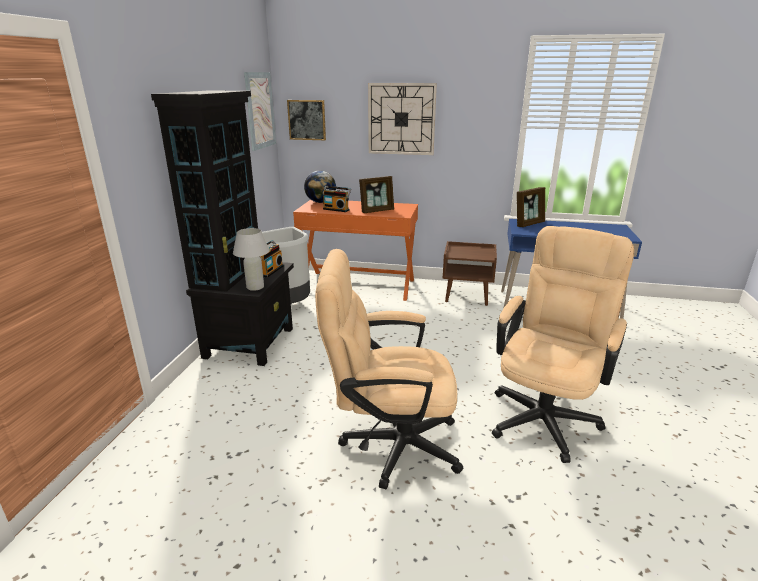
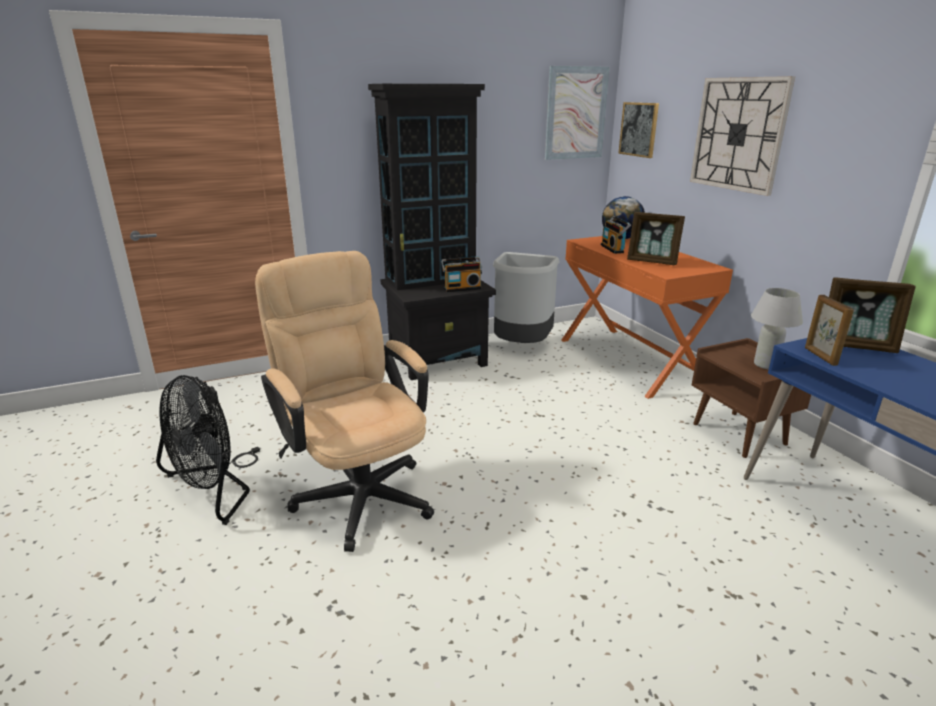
camera: 55 degrees right, 0 degrees up
white table lamp [233,228,270,291] -> white table lamp moved to [751,288,803,369]
beige office chair [492,226,634,463] -> none
none -> black fan [156,375,262,525]
none -> picture frame [805,295,854,366]

